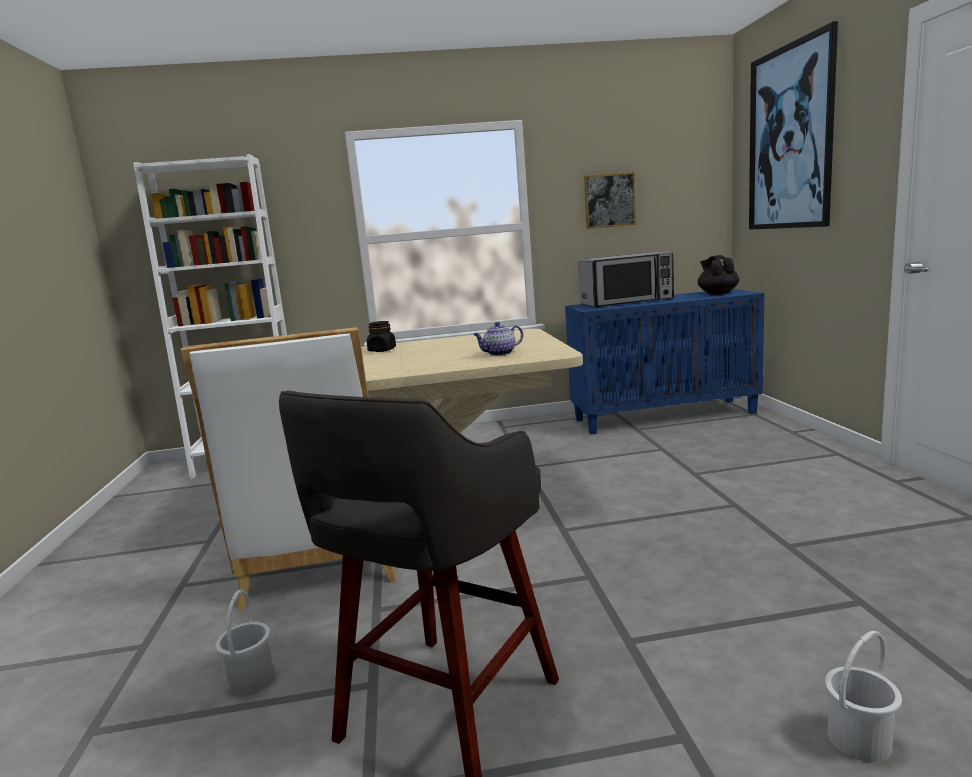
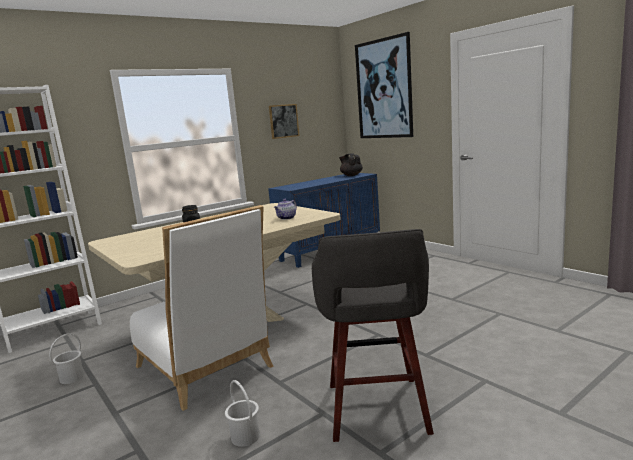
camera: 30 degrees left, 0 degrees up
microwave [578,252,674,308] -> none
white bucket [825,631,902,762] -> white bucket moved to [49,333,84,384]

